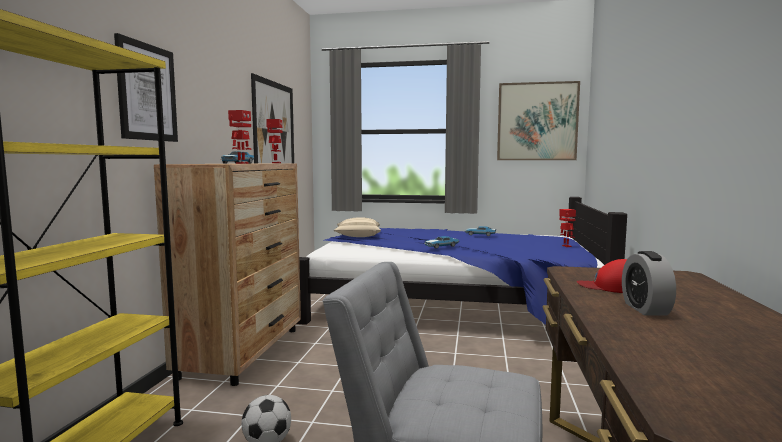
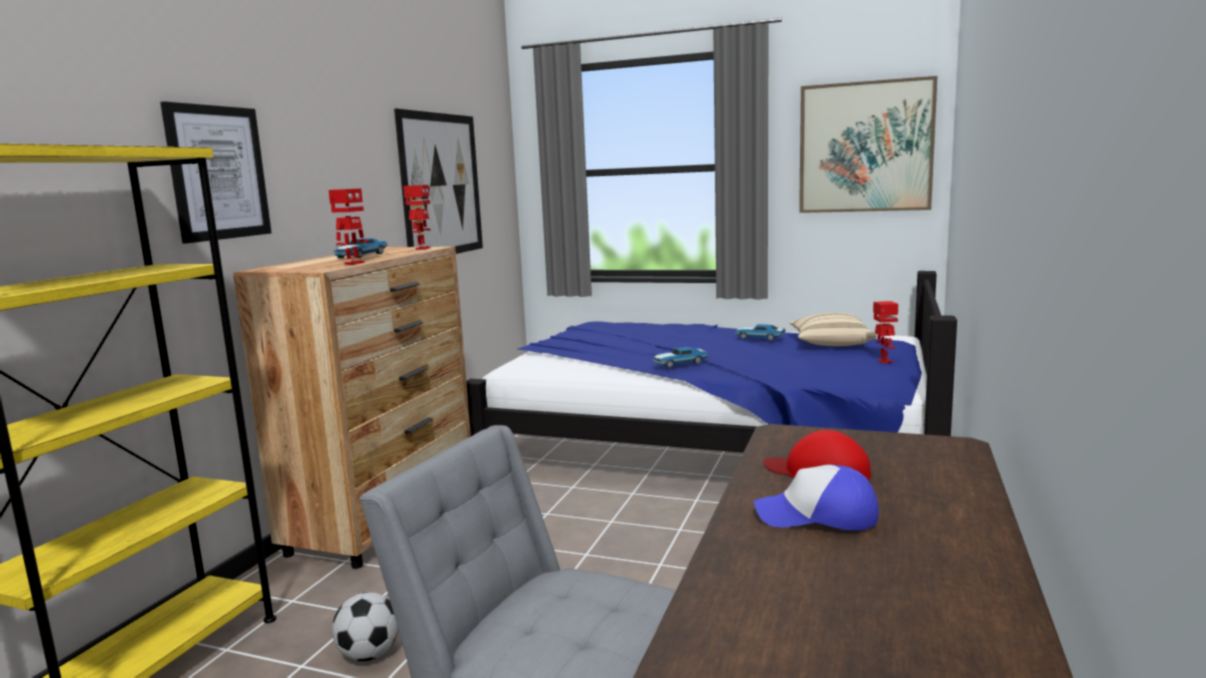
camera: 10 degrees right, 5 degrees up
beige pillow [334,217,381,237] -> beige pillow moved to [790,313,877,346]
alarm clock [622,251,676,316] -> cap [754,464,879,531]

